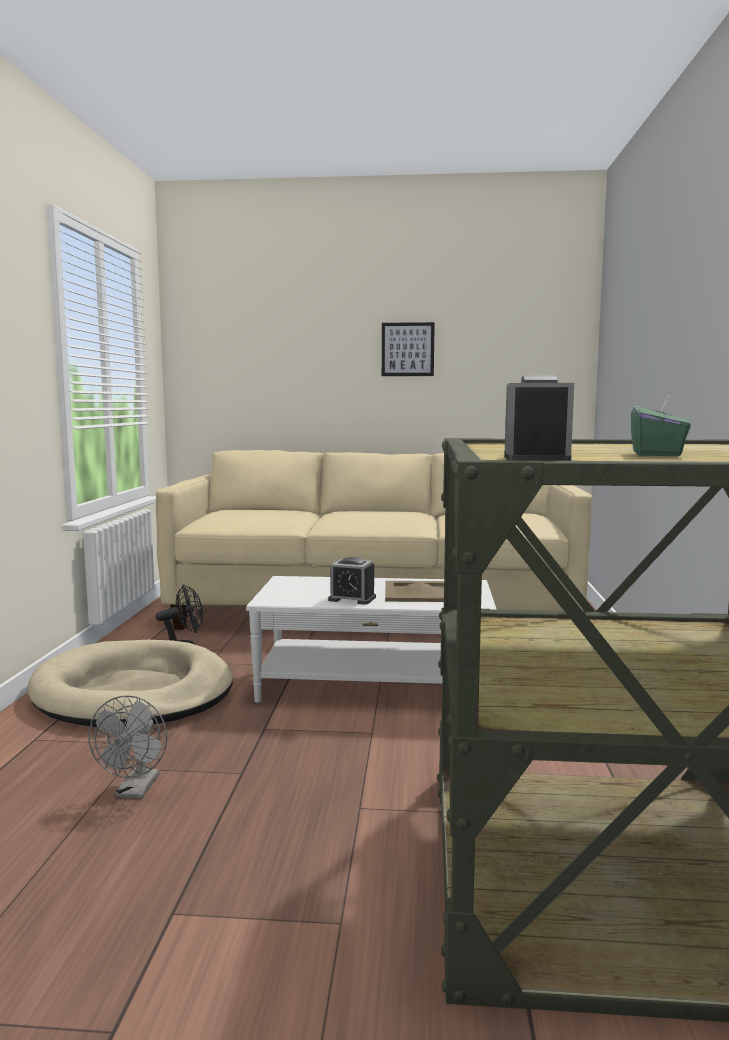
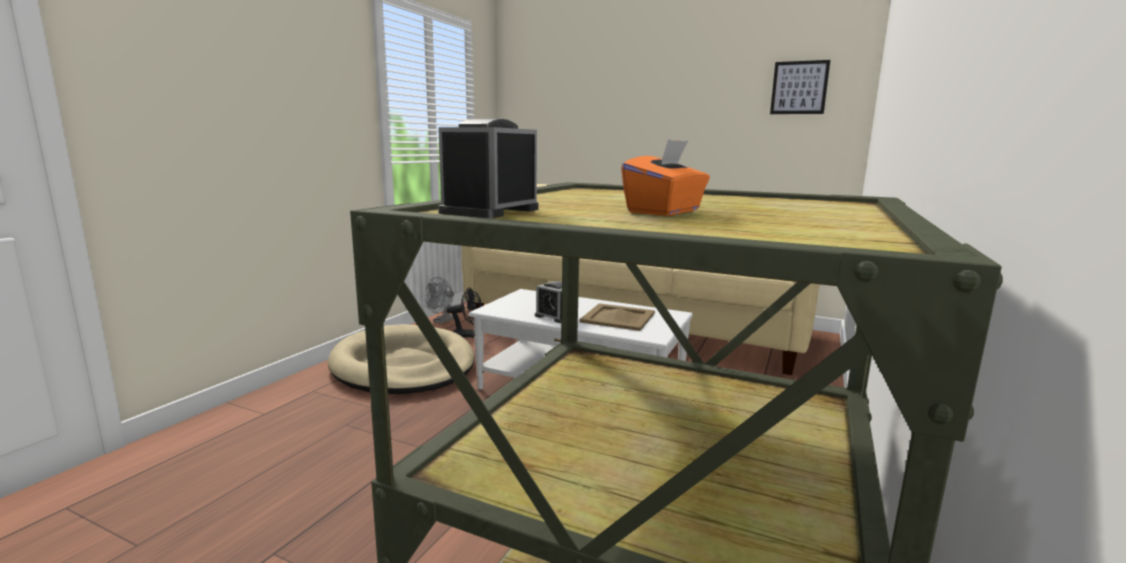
camera: 20 degrees right, 5 degrees up
grey fan [88,695,167,799] -> grey fan moved to [425,277,454,324]
picture [382,322,435,376] -> picture moved to [770,60,830,114]
green tissue box [631,393,691,456] -> orange tissue box [621,139,710,216]

